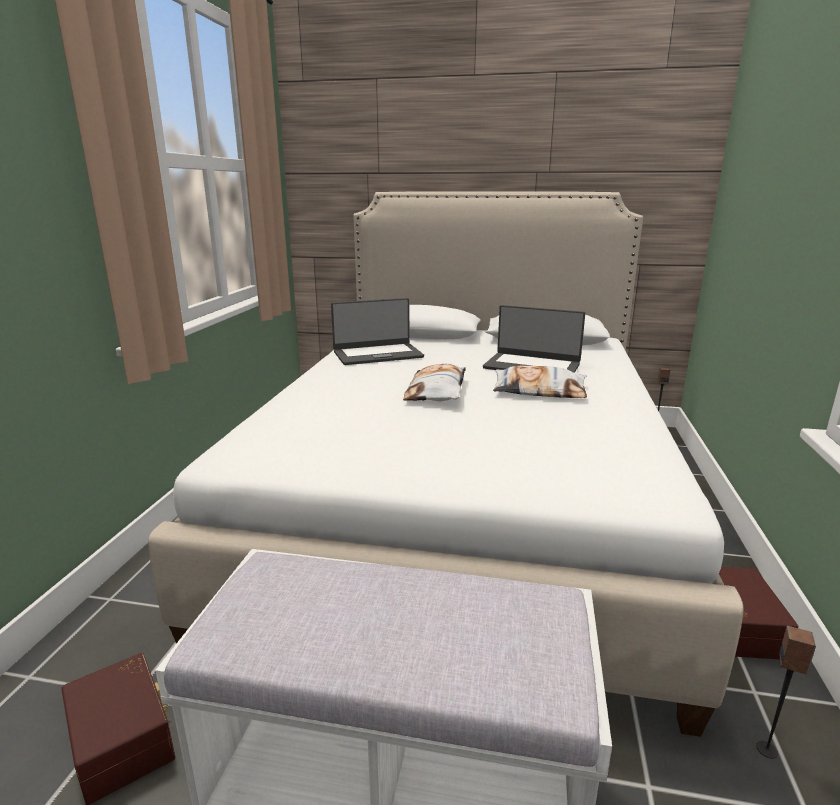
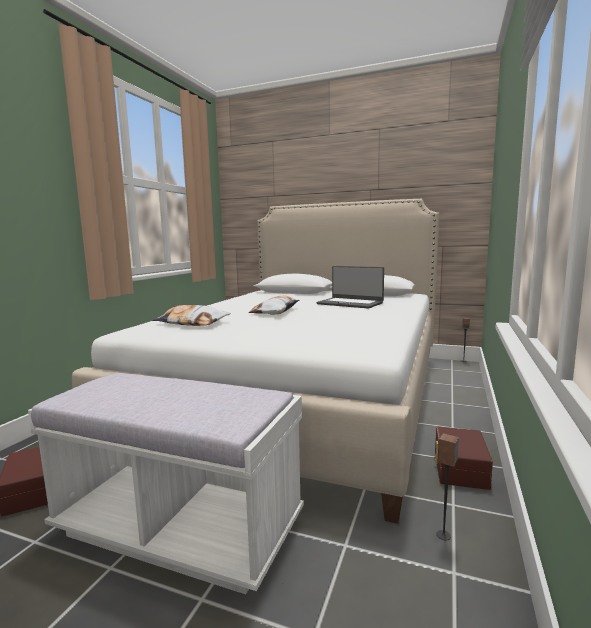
camera: 10 degrees right, 10 degrees down
laptop [331,298,424,365] -> none
pillow [493,366,587,398] -> pillow moved to [152,305,231,326]

